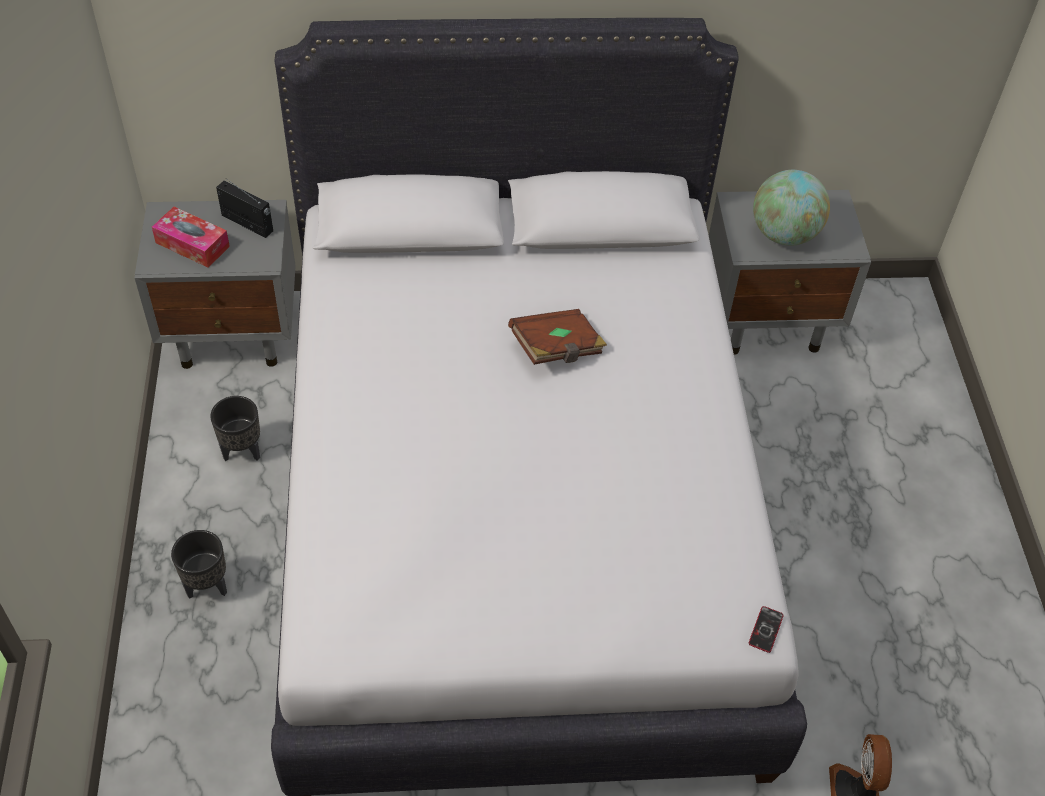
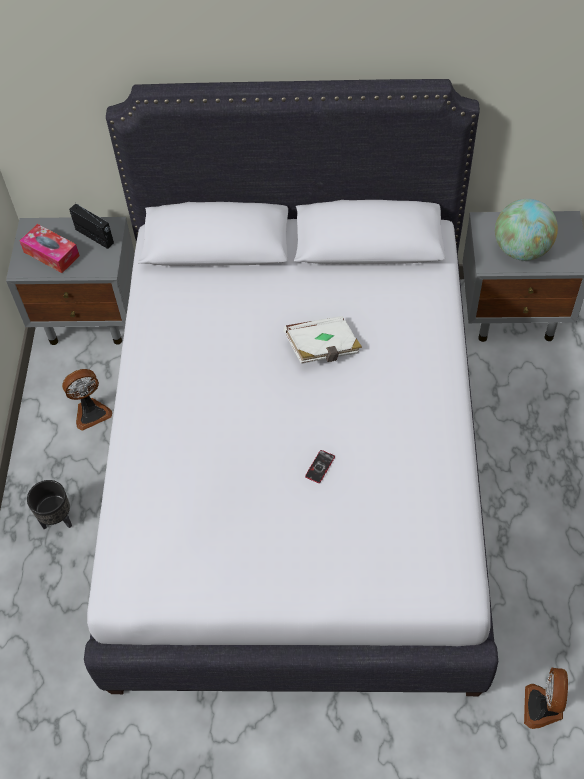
camera: 10 degrees right, 5 degrees up
black planter [210,396,260,461] -> fan [62,369,112,431]
brown book [508,309,607,365] -> white book [284,316,362,364]
phone [749,606,784,653] -> phone moved to [305,450,335,483]

